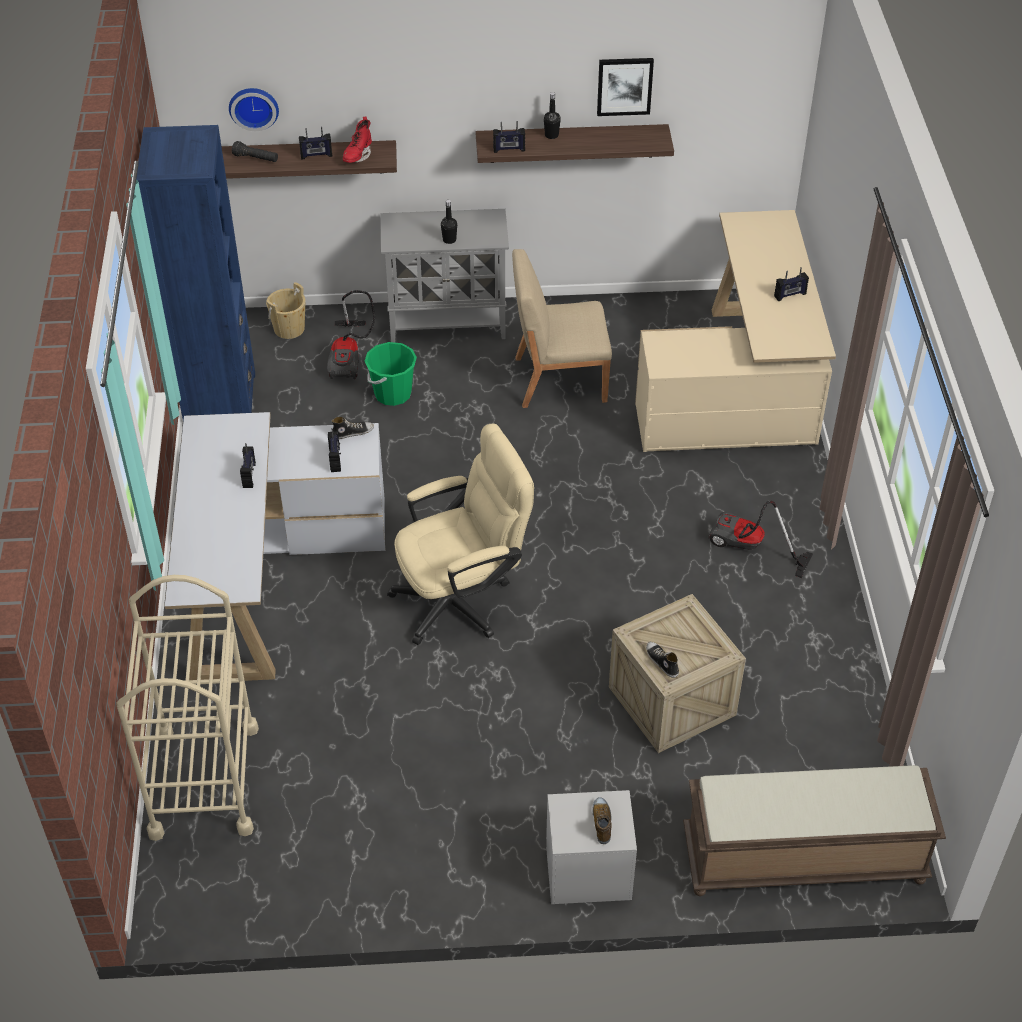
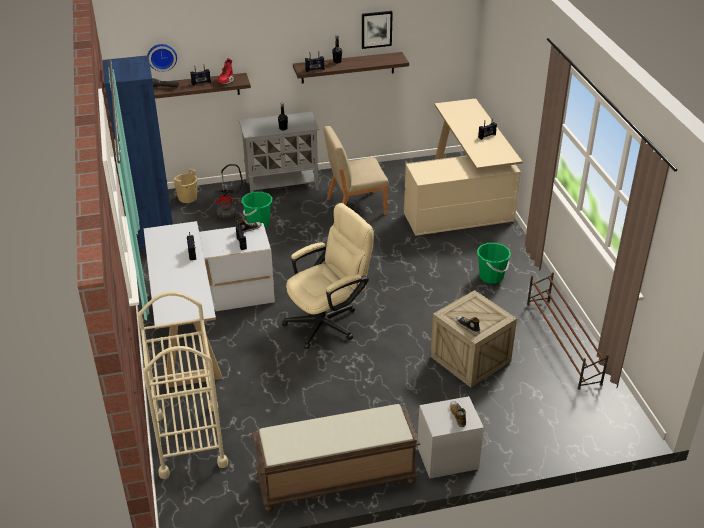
camera: 10 degrees left, 10 degrees down
brown bench [683,765,946,896] -> brown bench moved to [252,404,420,511]
vacuum cleaner [709,501,813,578] -> green bucket [477,243,511,284]
none -> brown shoe rack [527,272,609,390]

